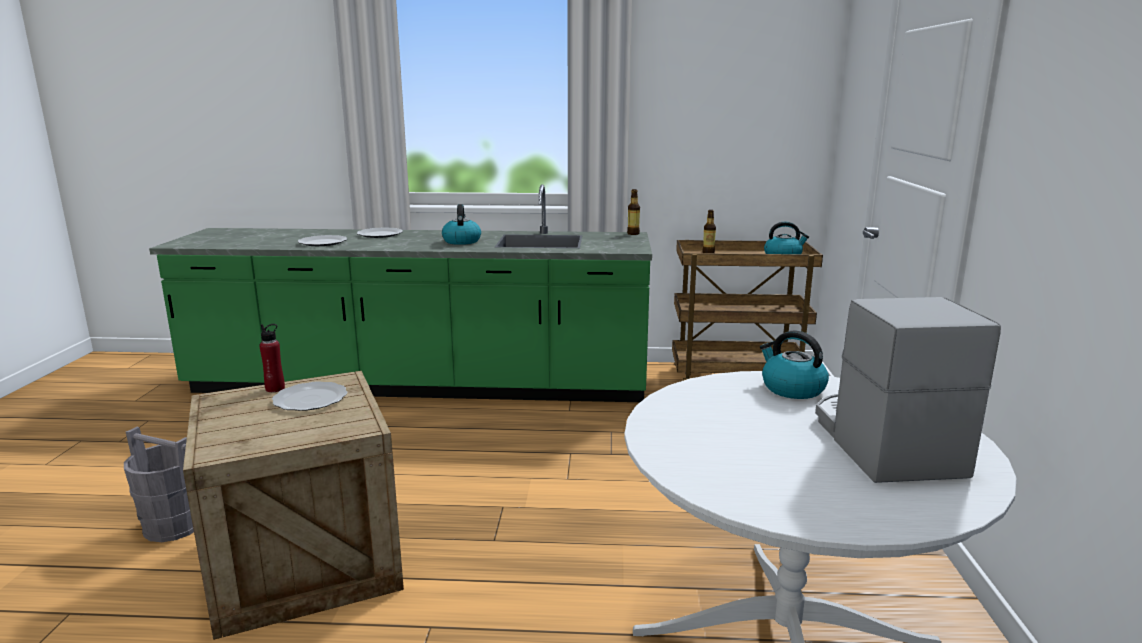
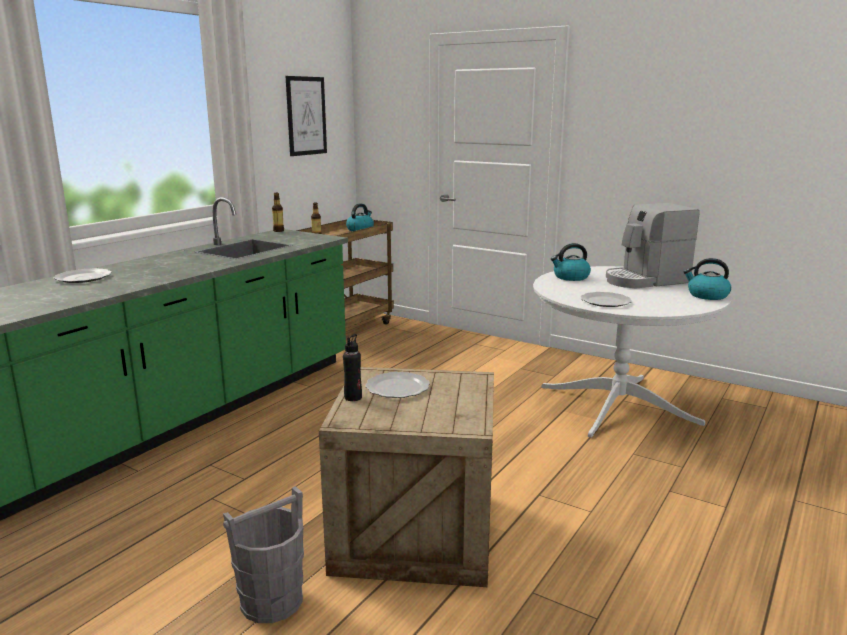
camera: 60 degrees left, 0 degrees up
red bottle [260,324,285,392] -> black bottle [343,334,362,401]
plate [298,235,347,246] -> plate moved to [581,292,632,307]
kettle [442,204,481,245] -> kettle moved to [684,258,731,300]
coffee machine [815,297,1001,483] -> coffee machine turned 45 degrees counterclockwise [606,203,700,288]
none -> picture [286,76,327,156]

